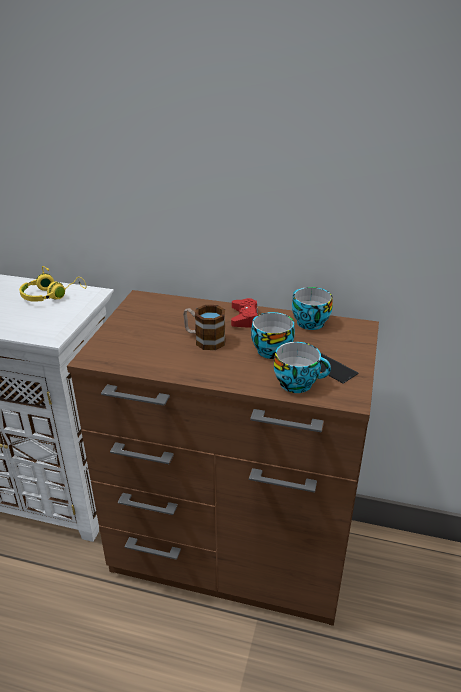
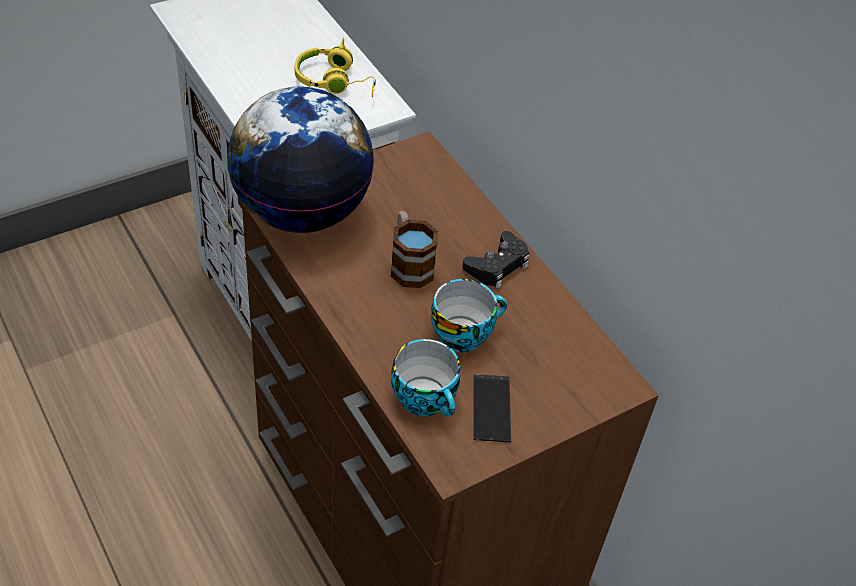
camera: 40 degrees right, 15 degrees up
red game controller [231,298,258,328] -> black game controller [462,231,530,288]
cup [292,287,333,330] -> none
none -> globe [227,86,374,233]

